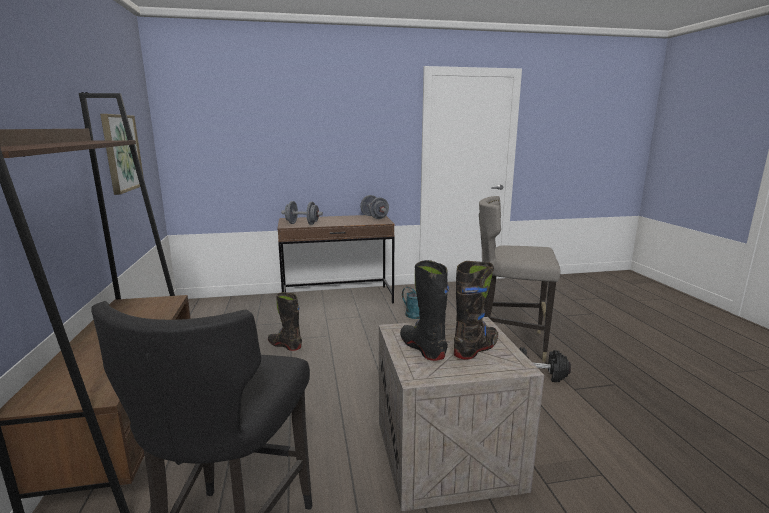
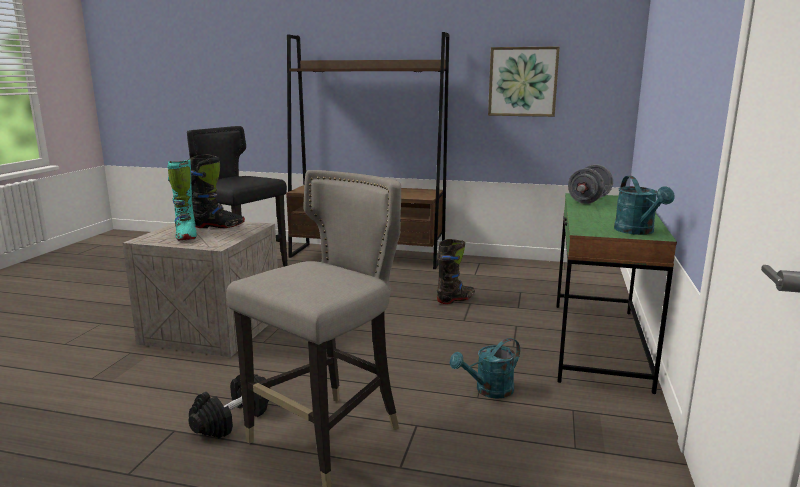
camera: 115 degrees right, 0 degrees up
brown desk [277,215,395,303] -> green desk [556,193,677,394]
grey dumbbell [360,195,389,219] -> turquoise watering can [614,176,675,235]
black boot [454,261,498,360] -> turquoise boot [167,159,197,240]

